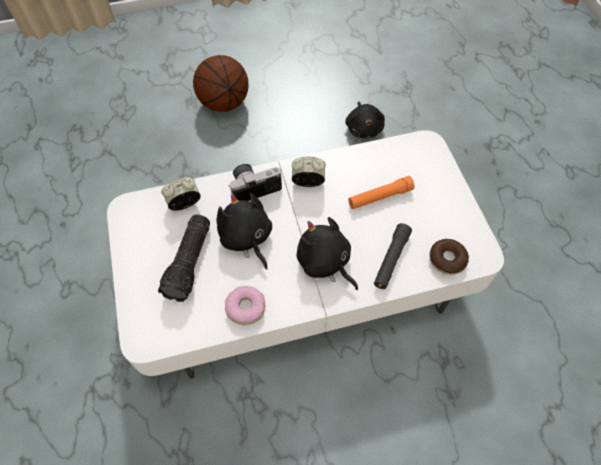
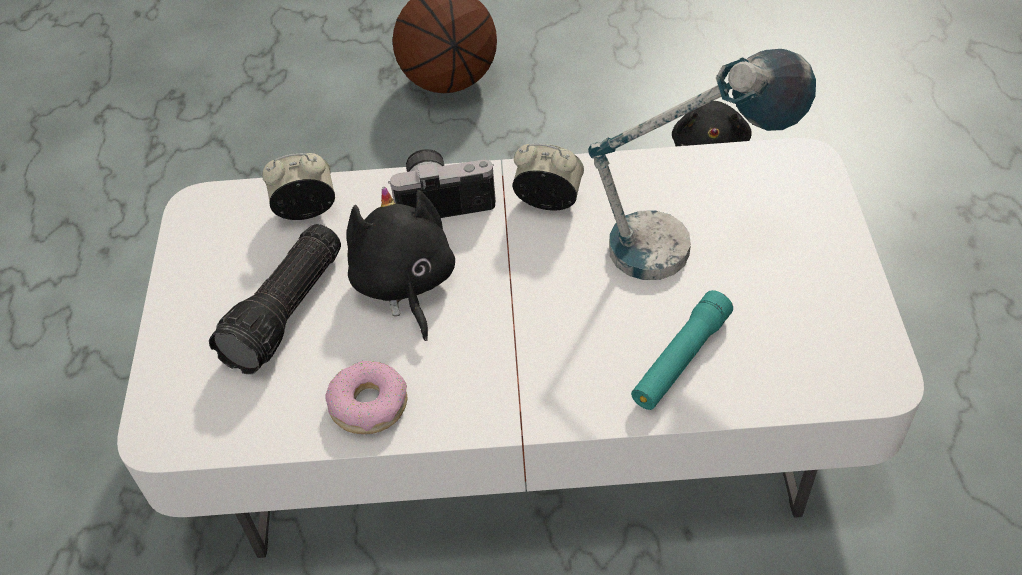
camera: 15 degrees right, 10 degrees down
black plush toy [297,217,358,290] -> none
orange flashlight [348,176,414,209] -> table lamp [588,49,816,280]
black flashlight [374,223,412,289] -> turquoise flashlight [631,290,733,410]
donut [430,239,469,275] -> none

